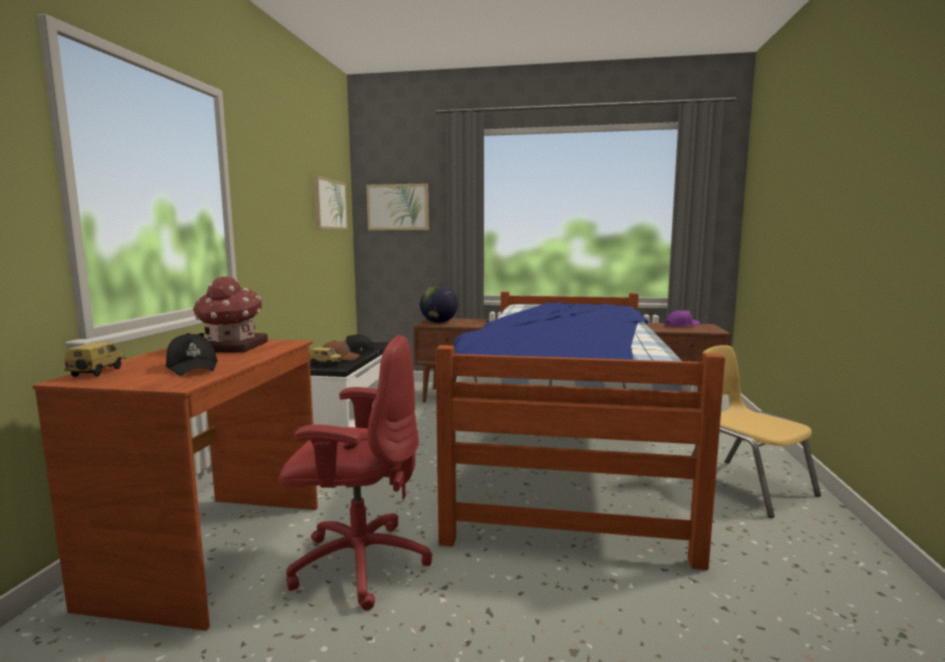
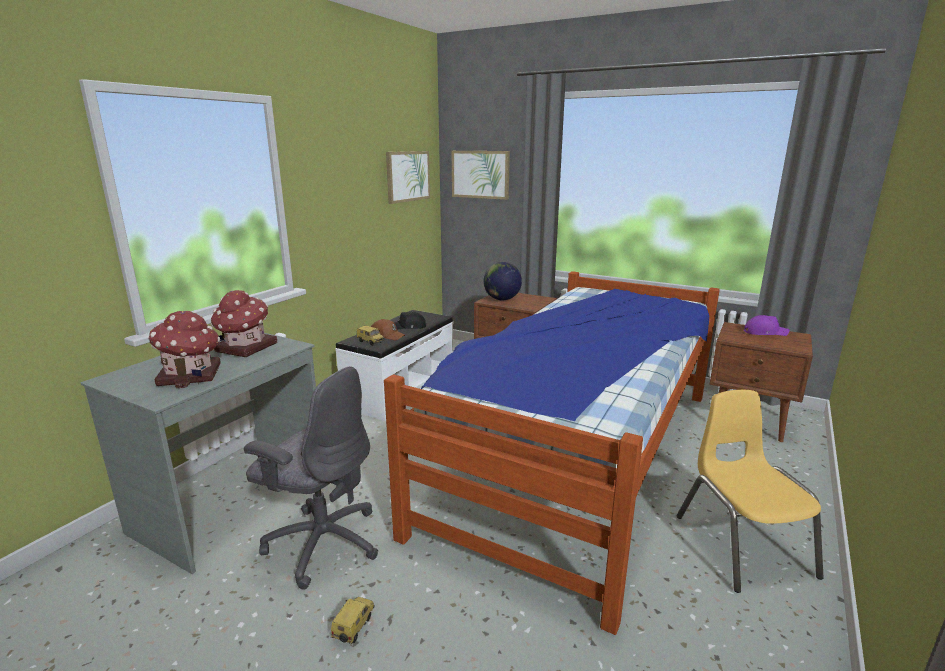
camera: 20 degrees right, 10 degrees up
brown desk [33,337,318,631] -> grey desk [81,333,316,574]
toy car [64,342,126,377] -> toy car moved to [331,597,374,644]
black cap [166,333,218,376] -> toy house [148,311,221,388]
red office chair [279,335,432,611] -> grey office chair [244,366,378,590]

